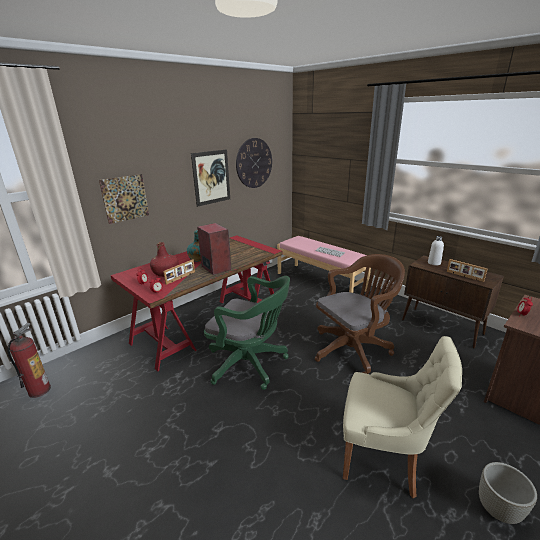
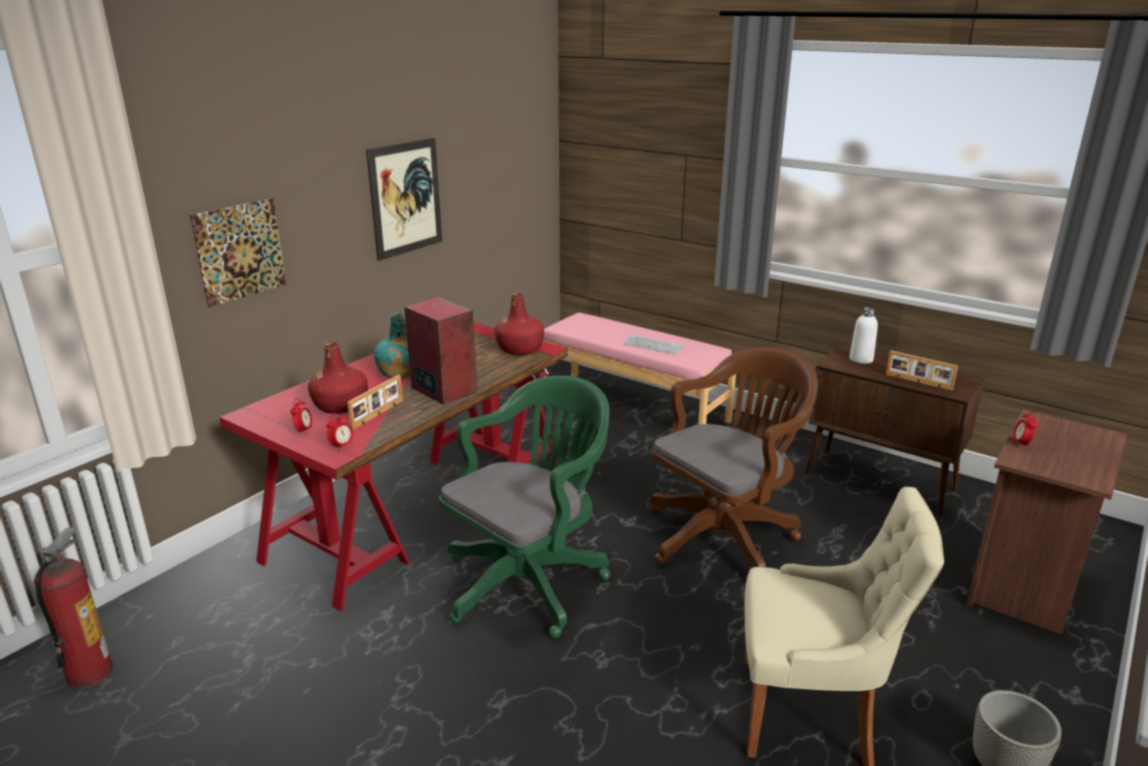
camera: 10 degrees left, 0 degrees up
green office chair [204,276,290,390] -> green office chair turned 60 degrees counterclockwise [439,375,610,638]
wall clock [236,138,272,188] -> none
none -> red bottle [494,293,544,355]

